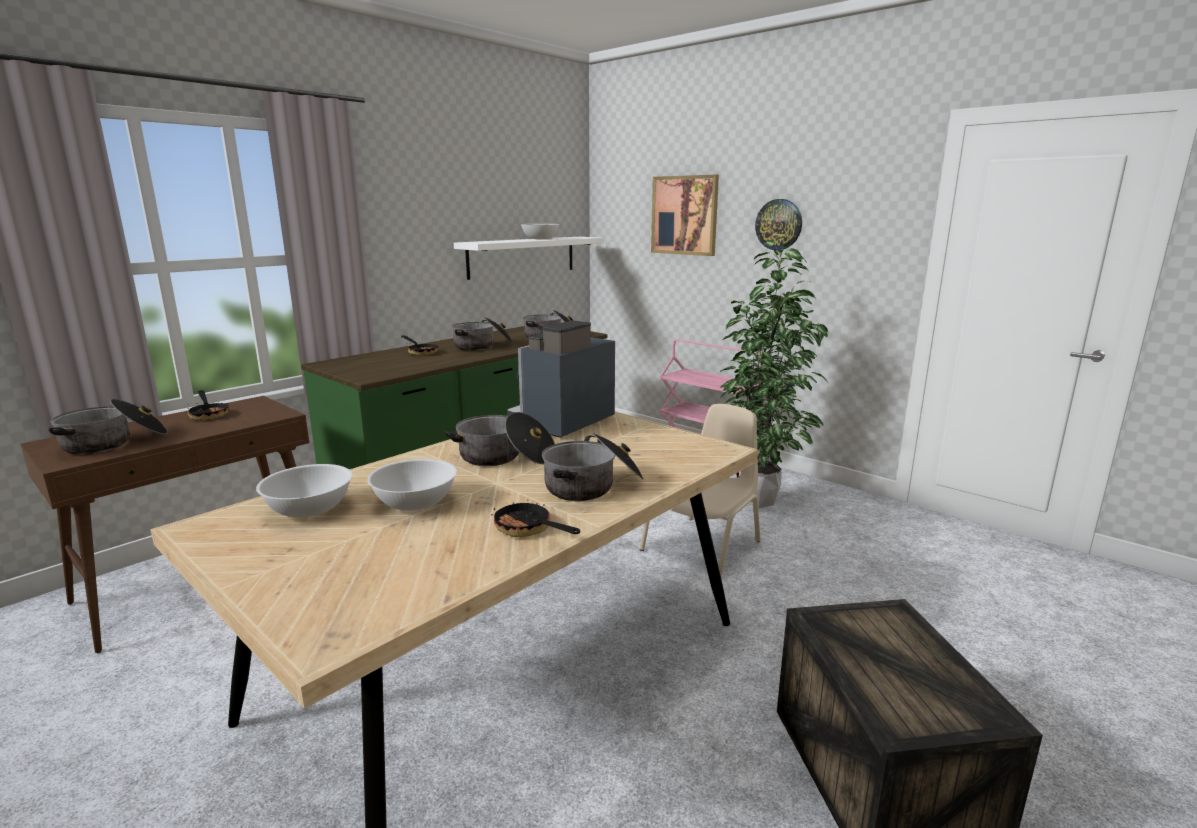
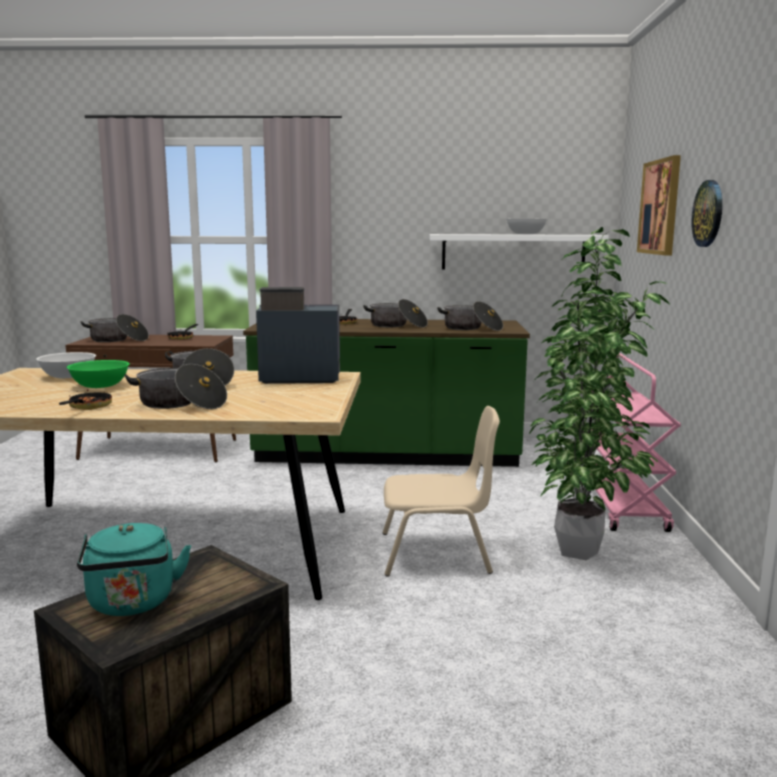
camera: 50 degrees right, 5 degrees down
white bowl [367,459,457,511] -> green bowl [66,360,130,388]
none -> turquoise kettle [77,523,191,616]

